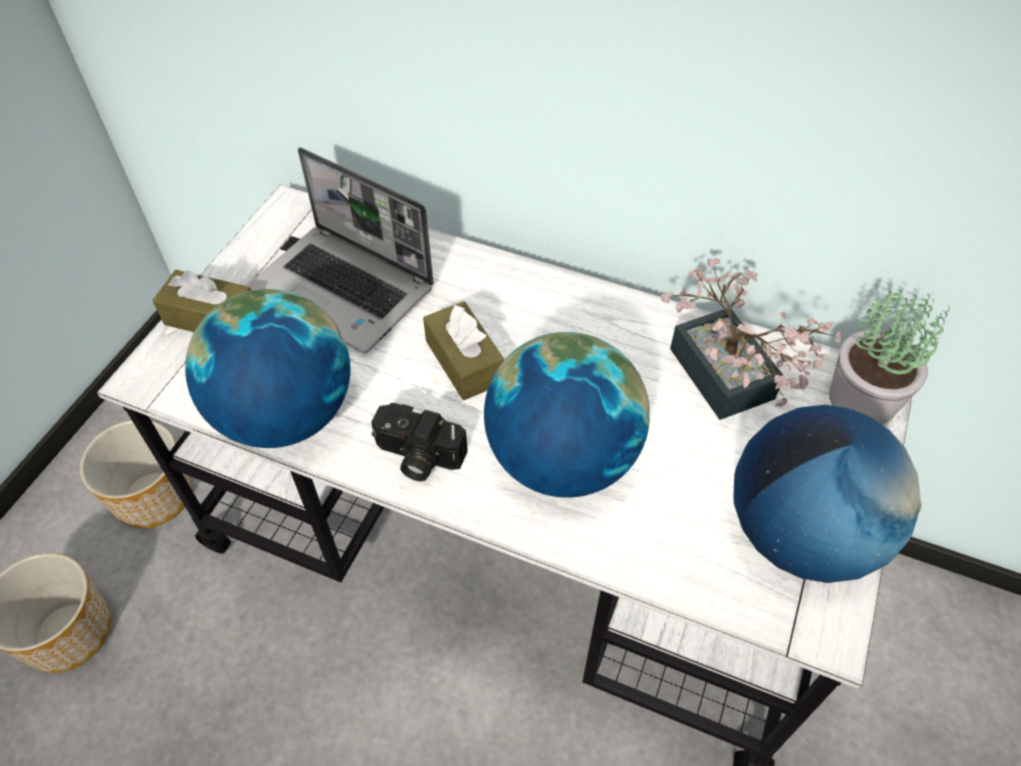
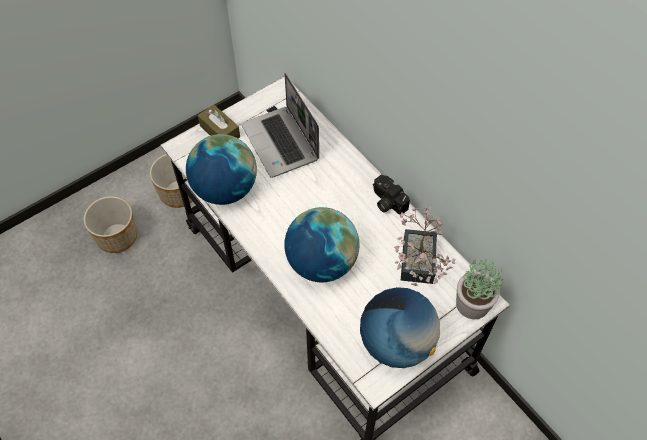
camera: 30 degrees right, 5 degrees up
camera [371,403,468,481] -> camera moved to [373,175,410,215]
brown tissue box [423,301,504,400] -> none

